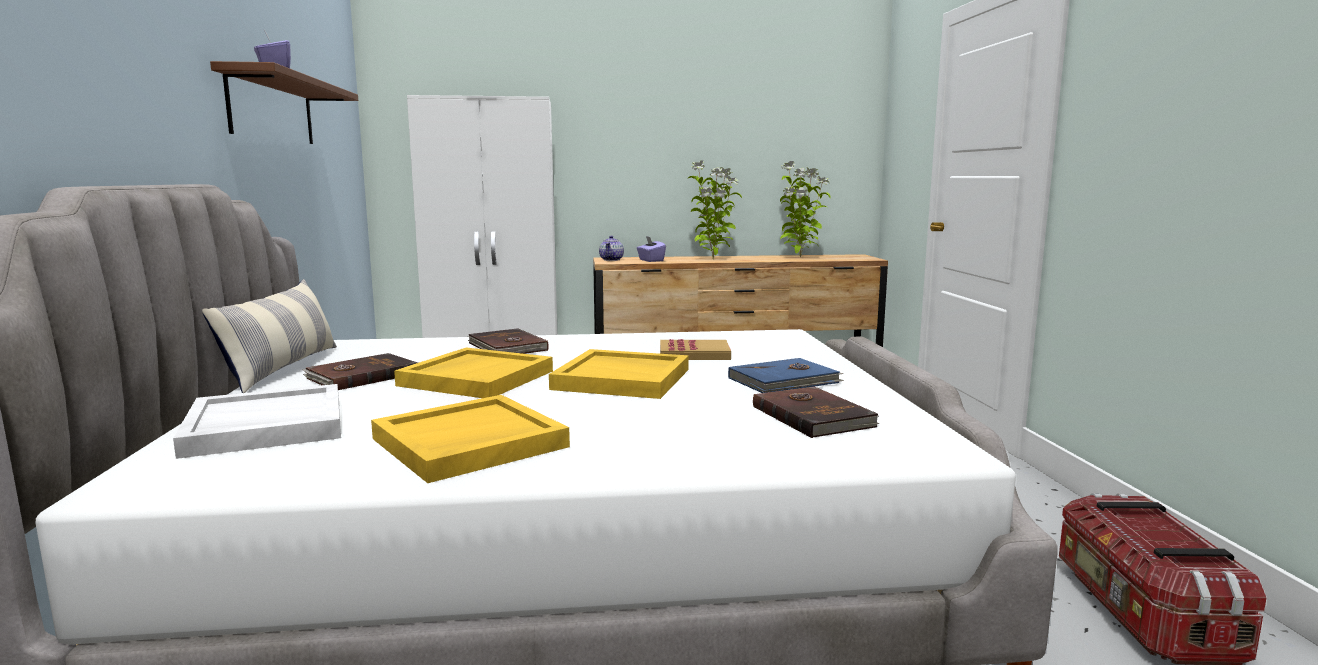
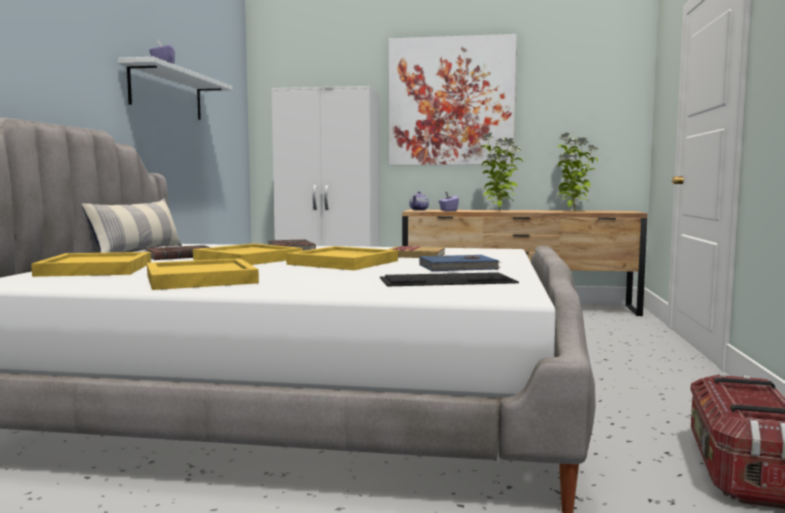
camera: 15 degrees right, 5 degrees down
white tray [173,384,341,459] -> yellow tray [31,252,151,277]
brown shelf [210,61,358,144] -> white shelf [118,57,232,120]
brown book [753,386,879,438] -> keyboard [380,272,519,286]
none -> picture [389,34,517,165]

